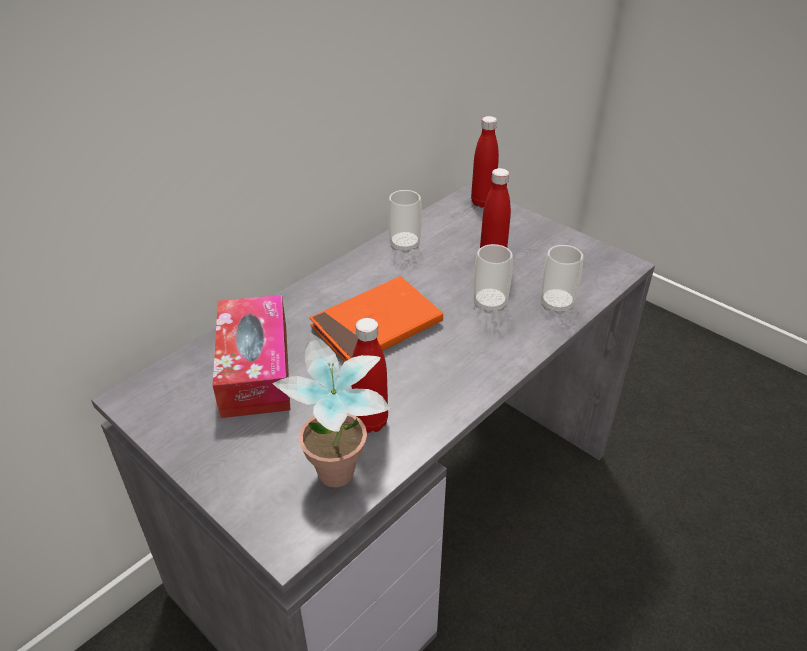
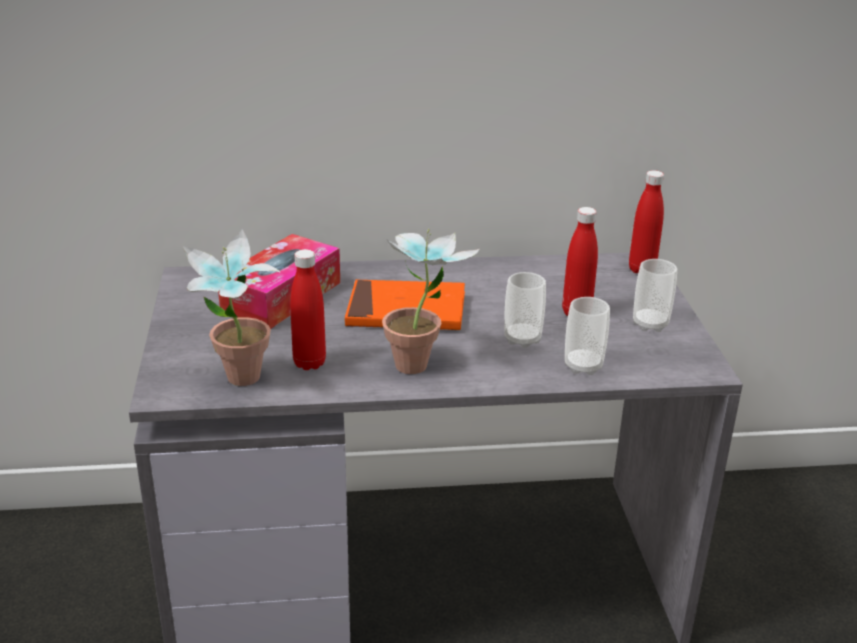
camera: 40 degrees right, 10 degrees down
cup [388,190,422,253] -> cup moved to [633,259,677,332]
none -> potted plant [382,229,479,374]

